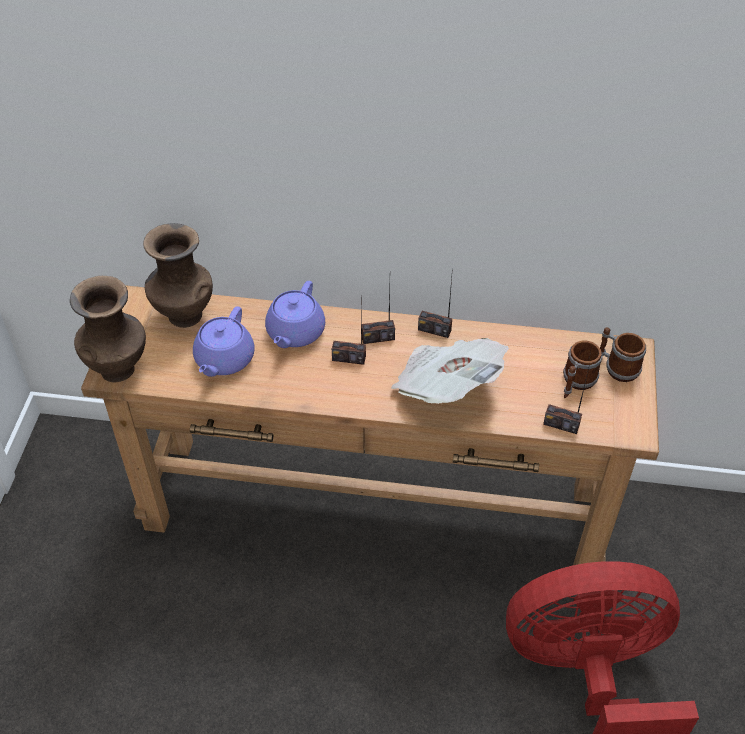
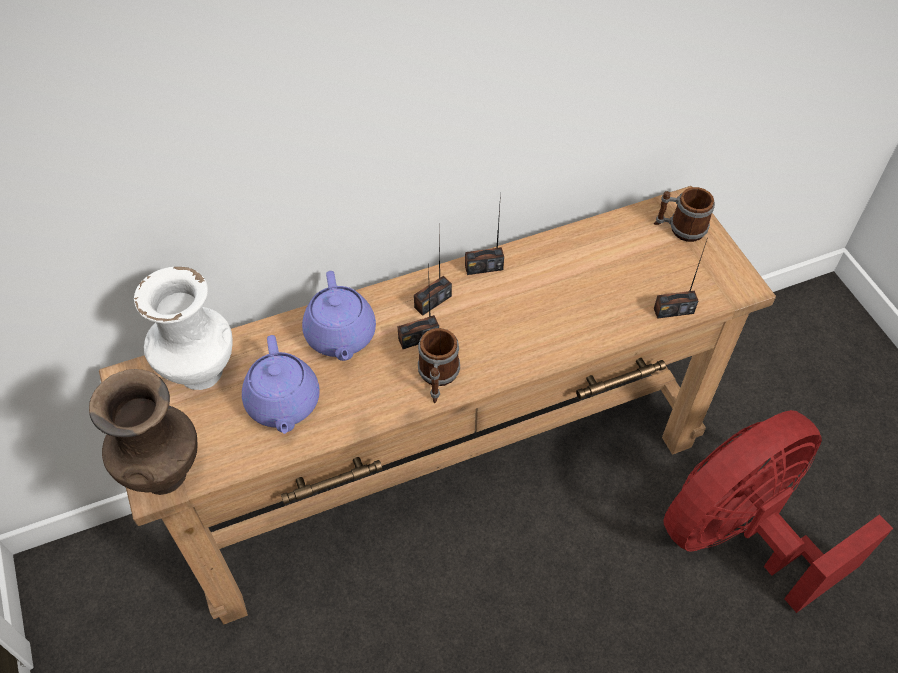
camera: 30 degrees left, 5 degrees up
brown vase [143,223,213,328] -> white vase [134,267,233,390]
newspaper [391,338,509,404] -> none
mug [563,340,602,398] -> mug moved to [418,328,460,403]

